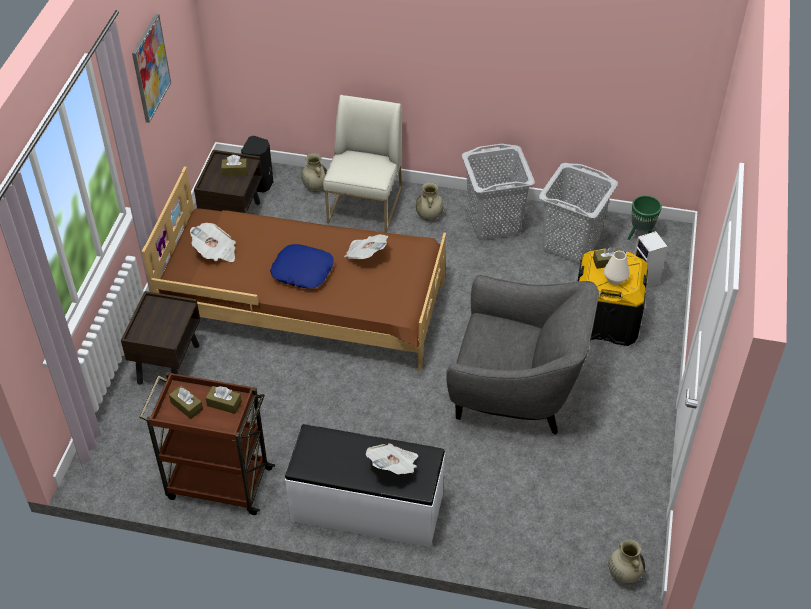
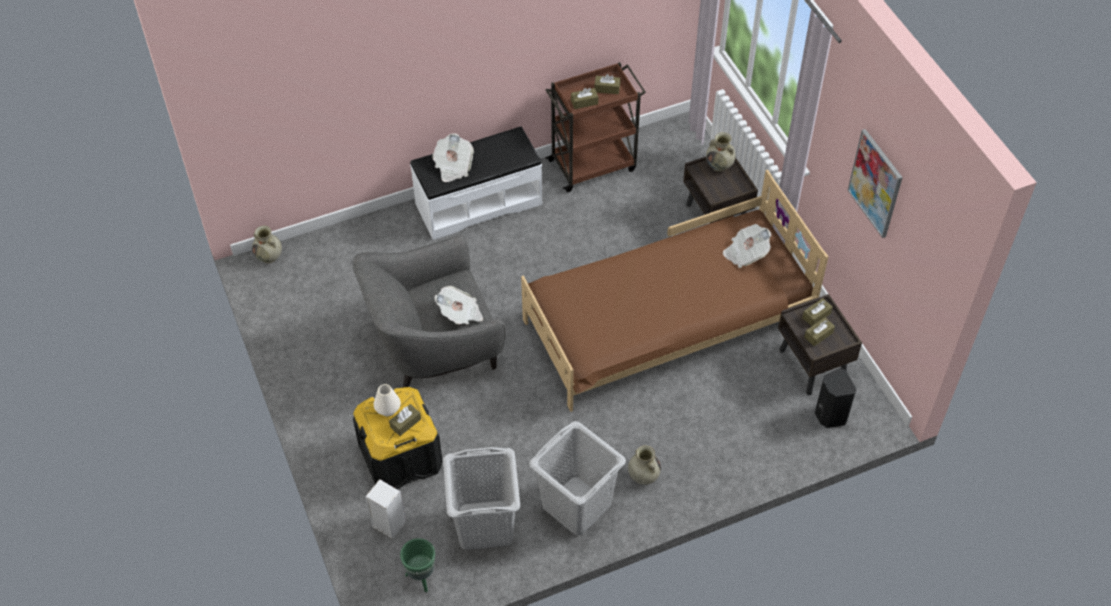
camera: 145 degrees right, 5 degrees up
blue pillow [270,244,334,289] -> none
beige vase [301,153,327,192] -> beige vase moved to [706,132,736,172]
white chair [323,95,402,233] -> none
newspaper [344,234,388,259] -> newspaper moved to [435,286,483,325]
none -> brown tissue box [802,298,833,326]

